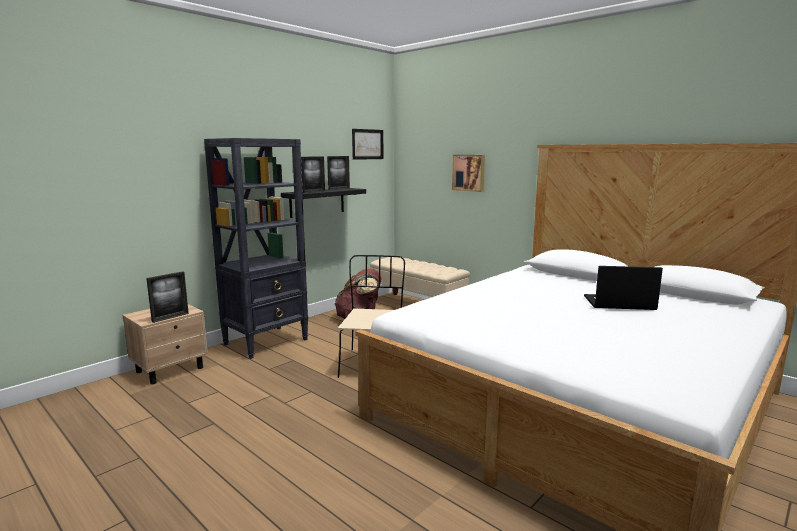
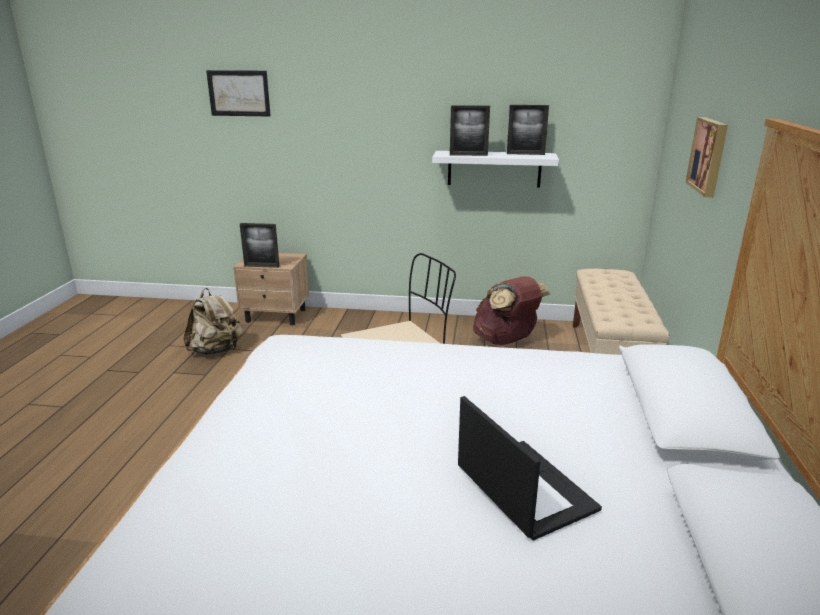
camera: 55 degrees right, 10 degrees up
black bookcase [204,138,308,359] -> none
black shelf [281,188,366,218] -> white shelf [432,151,559,188]
picture [352,129,383,160] -> picture moved to [206,70,271,116]
none -> beige backpack [183,288,243,355]

